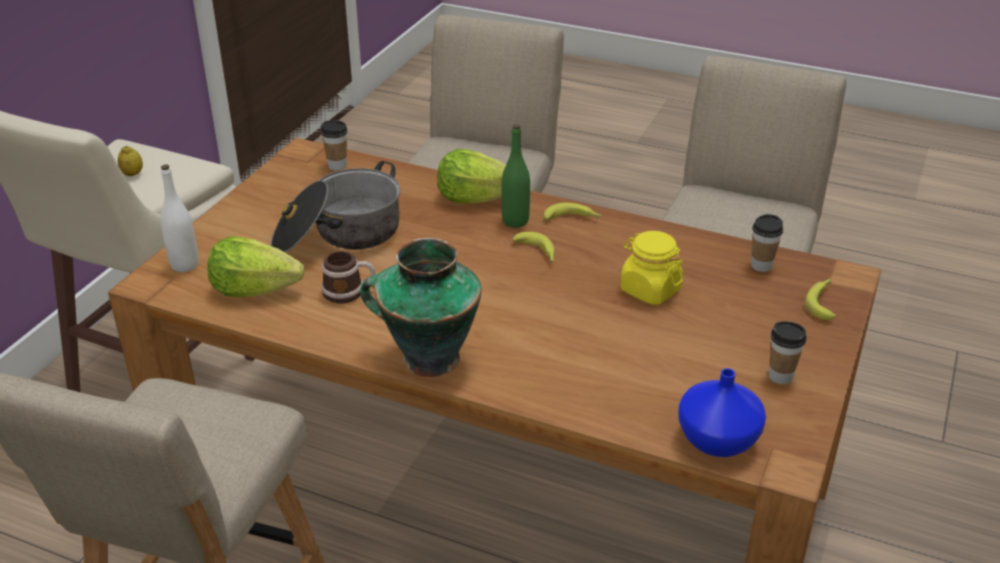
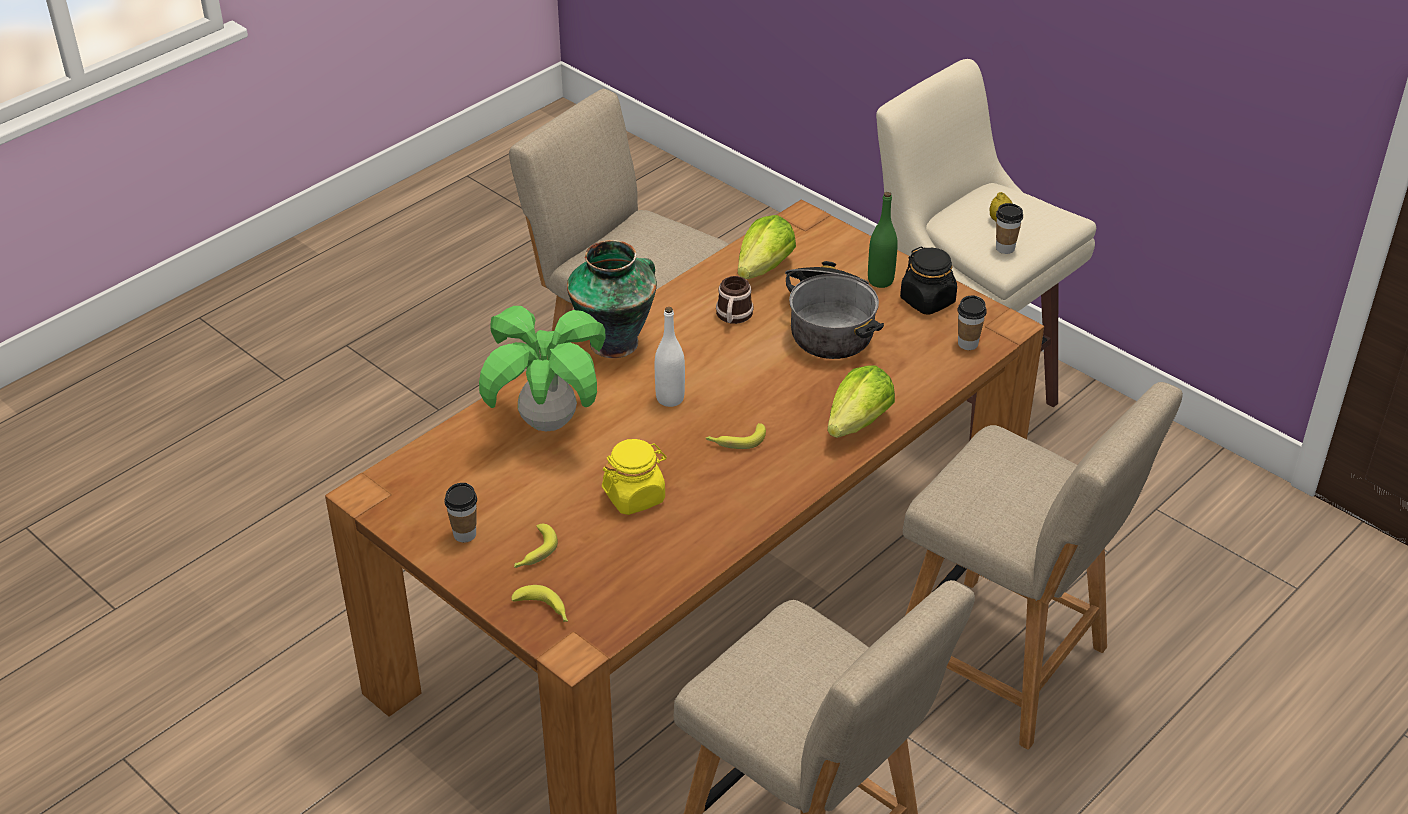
camera: 110 degrees right, 5 degrees up
white bottle [161,164,199,272] -> white bottle moved to [655,307,685,407]
green bottle [501,124,530,228] -> green bottle moved to [868,192,898,288]
banana [544,203,602,220] -> banana moved to [514,524,558,568]
blue vase [678,368,766,457] -> none
cup [751,214,783,272] -> cup moved to [996,203,1023,254]
none -> potted plant [479,306,606,431]
none -> black jar [900,246,957,315]

